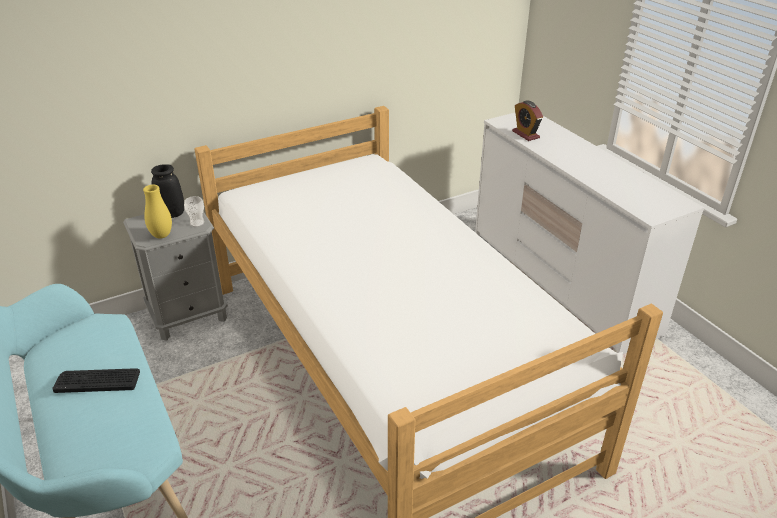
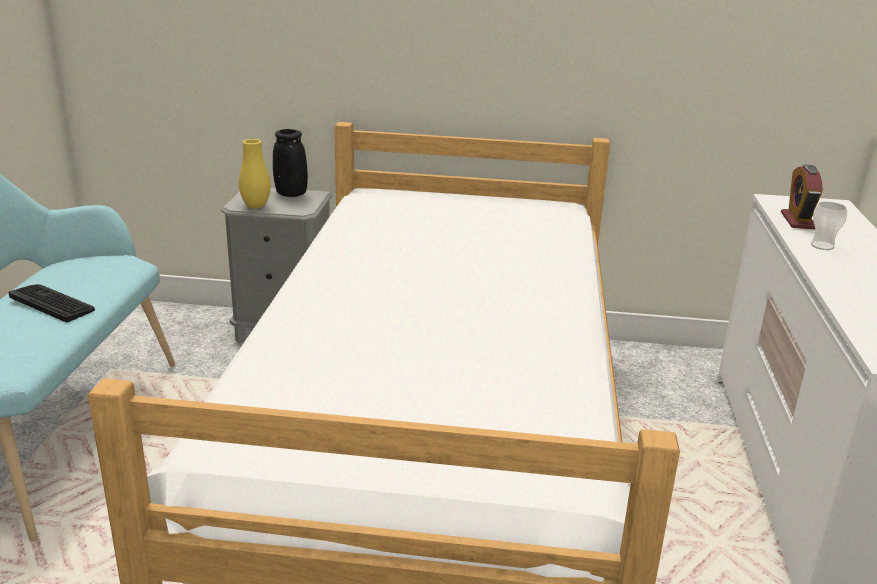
camera: 35 degrees right, 10 degrees down
cup [184,196,204,227] -> cup moved to [811,201,847,250]

